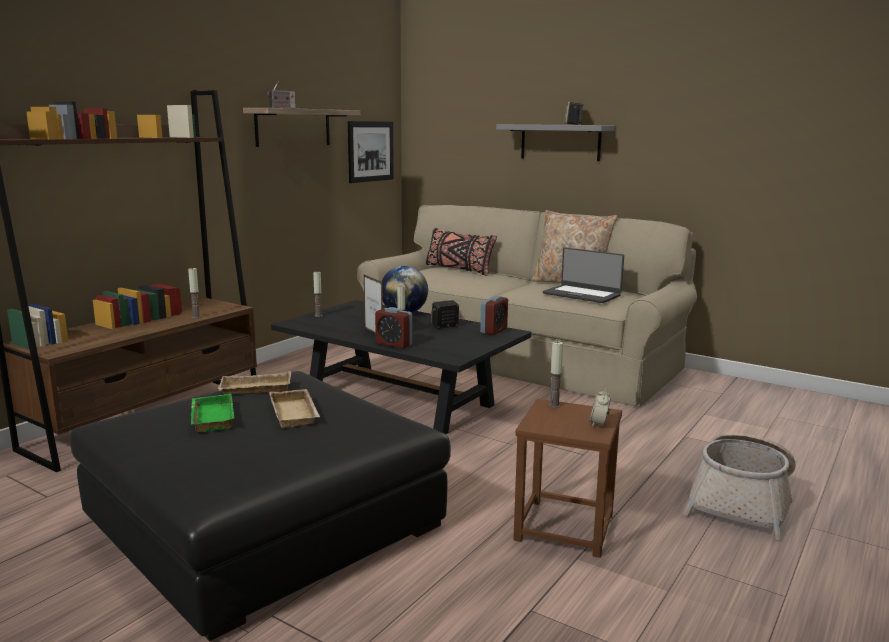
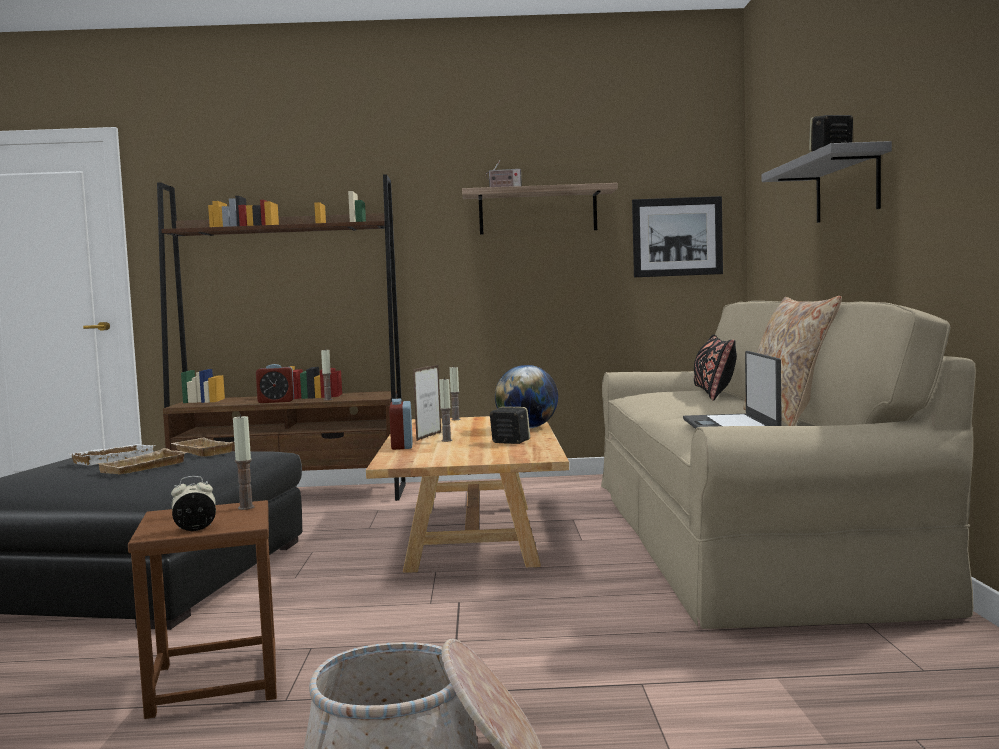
camera: 55 degrees right, 10 degrees down
green tray [191,394,235,432] -> white tray [71,444,155,466]
black coffee table [271,300,531,434] -> beige coffee table [366,416,569,573]
alarm clock [480,296,508,335] -> alarm clock moved to [256,364,294,403]

